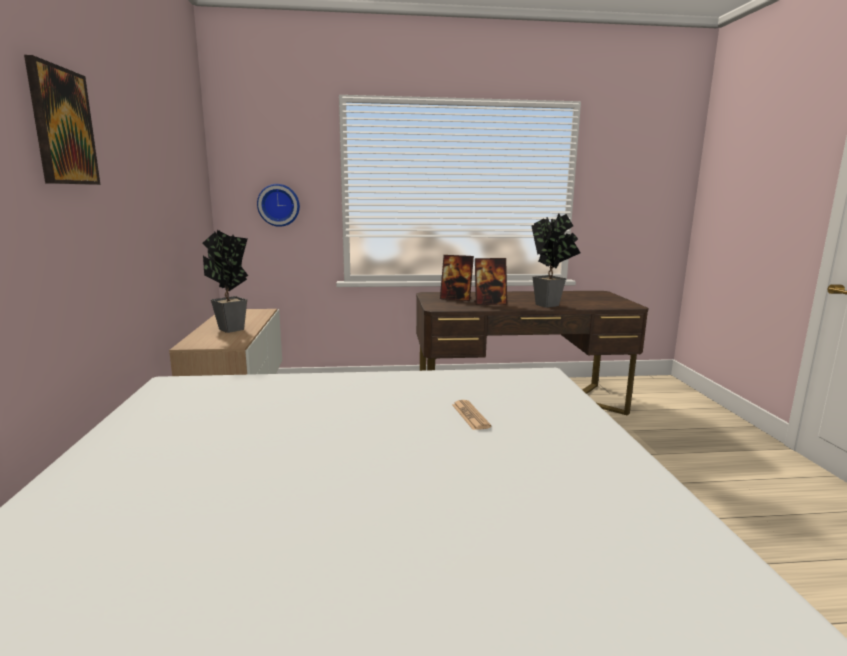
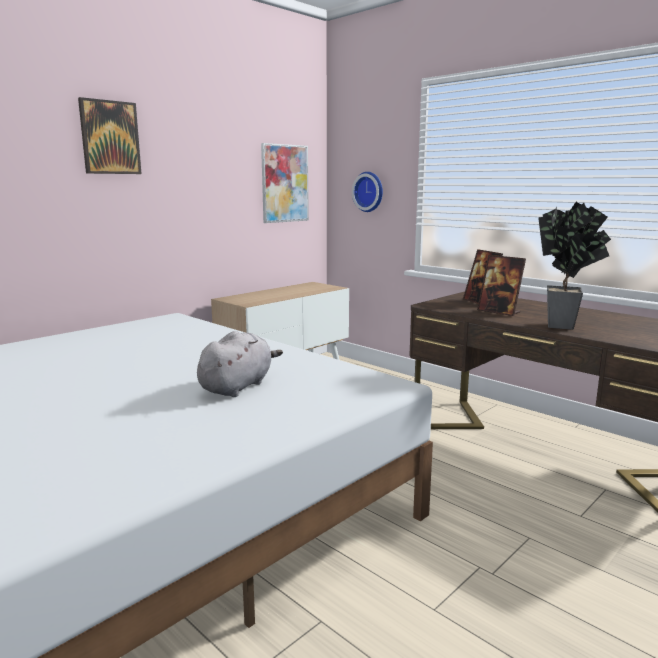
camera: 50 degrees right, 0 degrees up
potted plant [202,230,248,333] -> none
newspaper [452,400,492,430] -> grey plush toy [197,331,283,397]
none -> picture [261,143,309,223]

